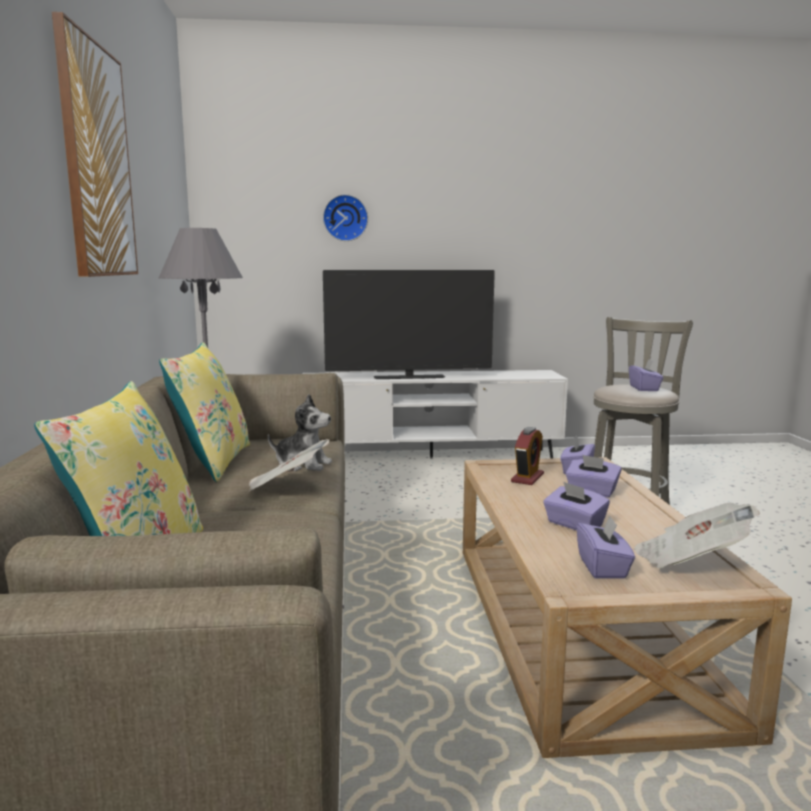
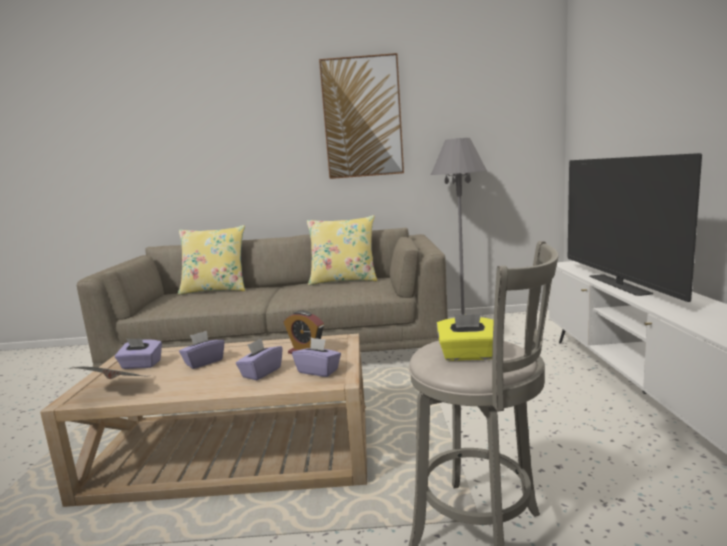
camera: 95 degrees right, 0 degrees up
newspaper [248,439,329,492] -> none
plush toy [268,394,332,471] -> none
wall clock [323,194,368,241] -> none
purple tissue box [629,360,663,391] -> yellow tissue box [436,314,494,361]

